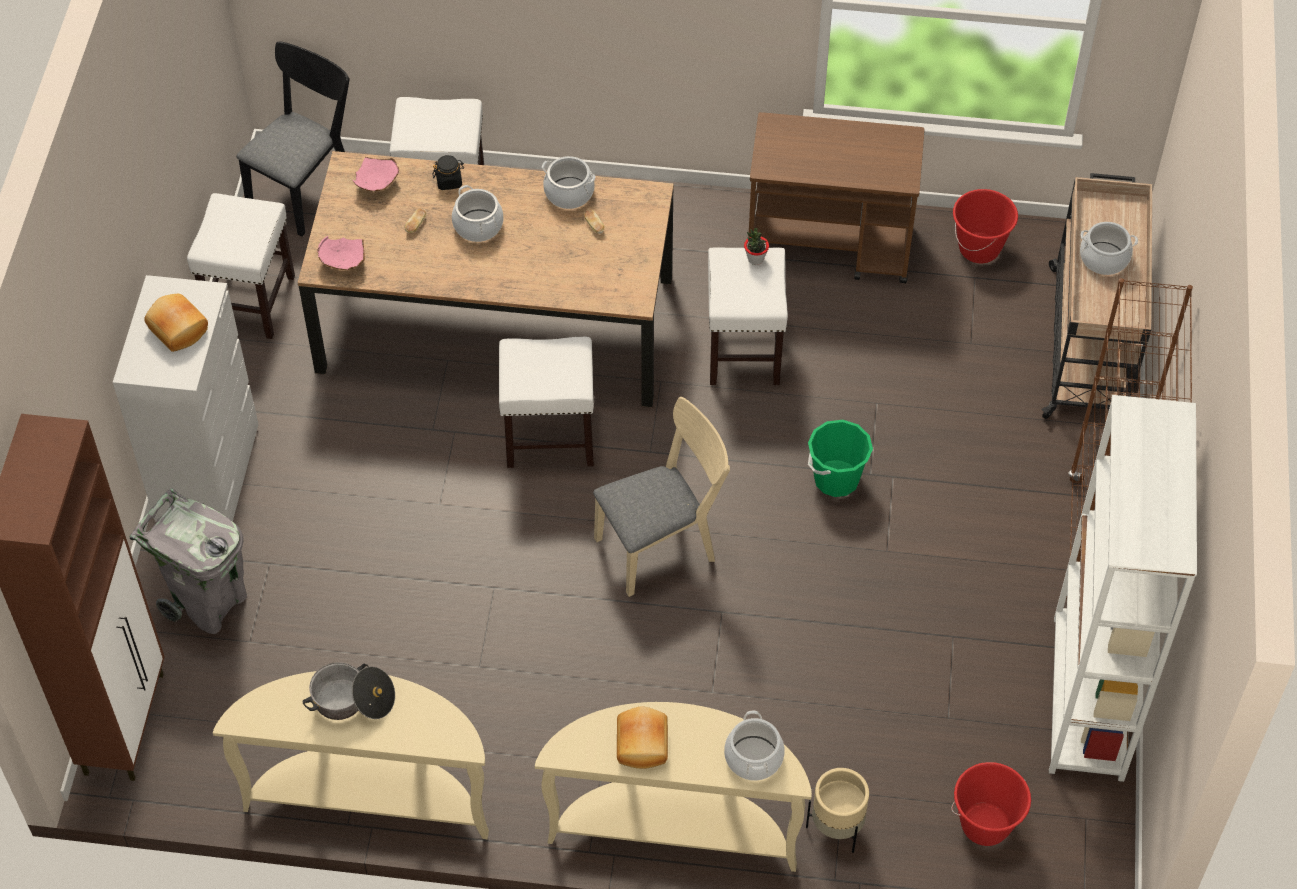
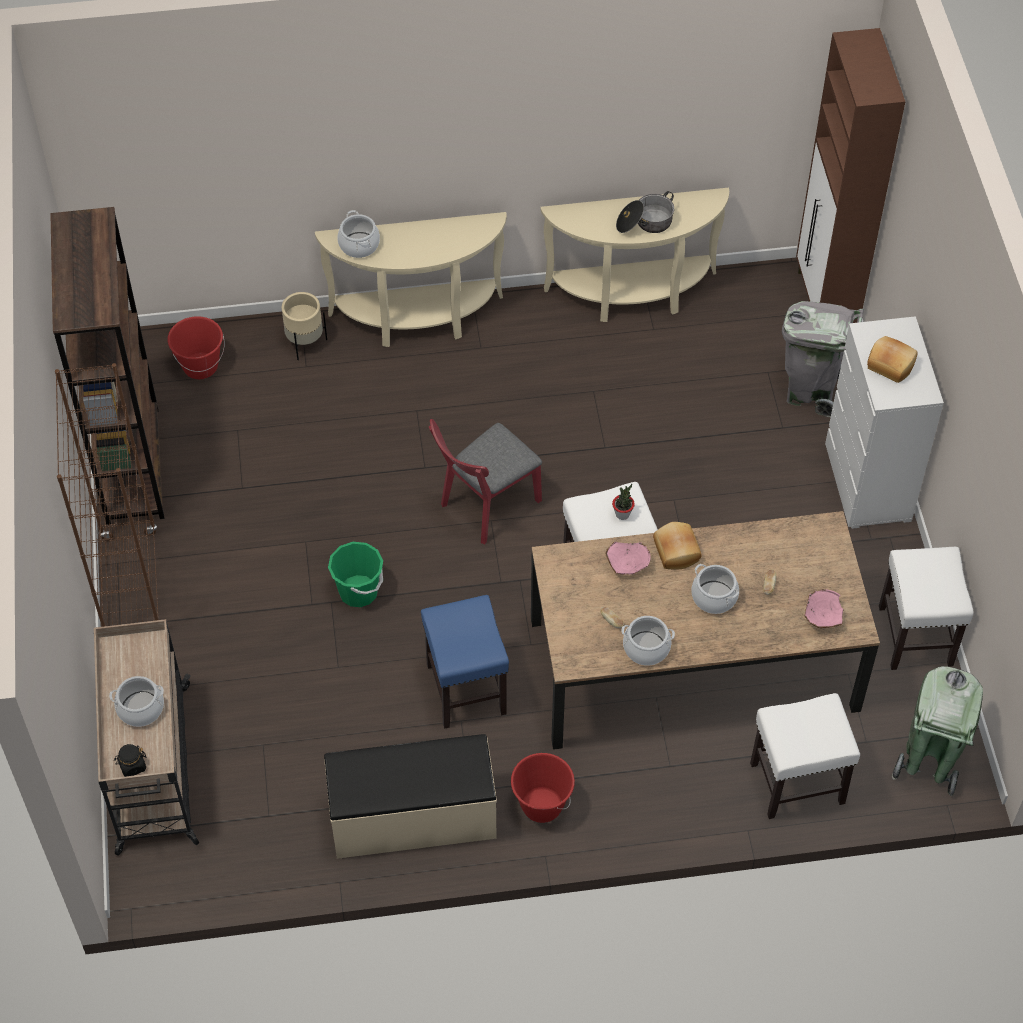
camera: 165 degrees right, 0 degrees up
black chair [236,41,350,237] -> green trash can [892,666,983,796]
pink bowl [317,236,365,270] -> pink bowl moved to [606,541,651,575]
black jar [433,155,464,190] -> black jar moved to [114,744,147,777]
beige chair [593,397,730,597] -> red chair [429,419,542,544]
bread [617,707,668,769] -> bread moved to [653,522,702,570]
white stool [708,247,788,385] -> blue stool [421,595,509,729]
potted plant [744,228,769,265] -> potted plant moved to [612,484,635,520]
brown cart [748,112,925,283] -> beige bench [324,734,497,859]
red bucket [953,189,1018,263] -> red bucket moved to [511,753,575,823]
white bookcase [1049,395,1197,782] -> brown bookcase [50,207,164,525]

